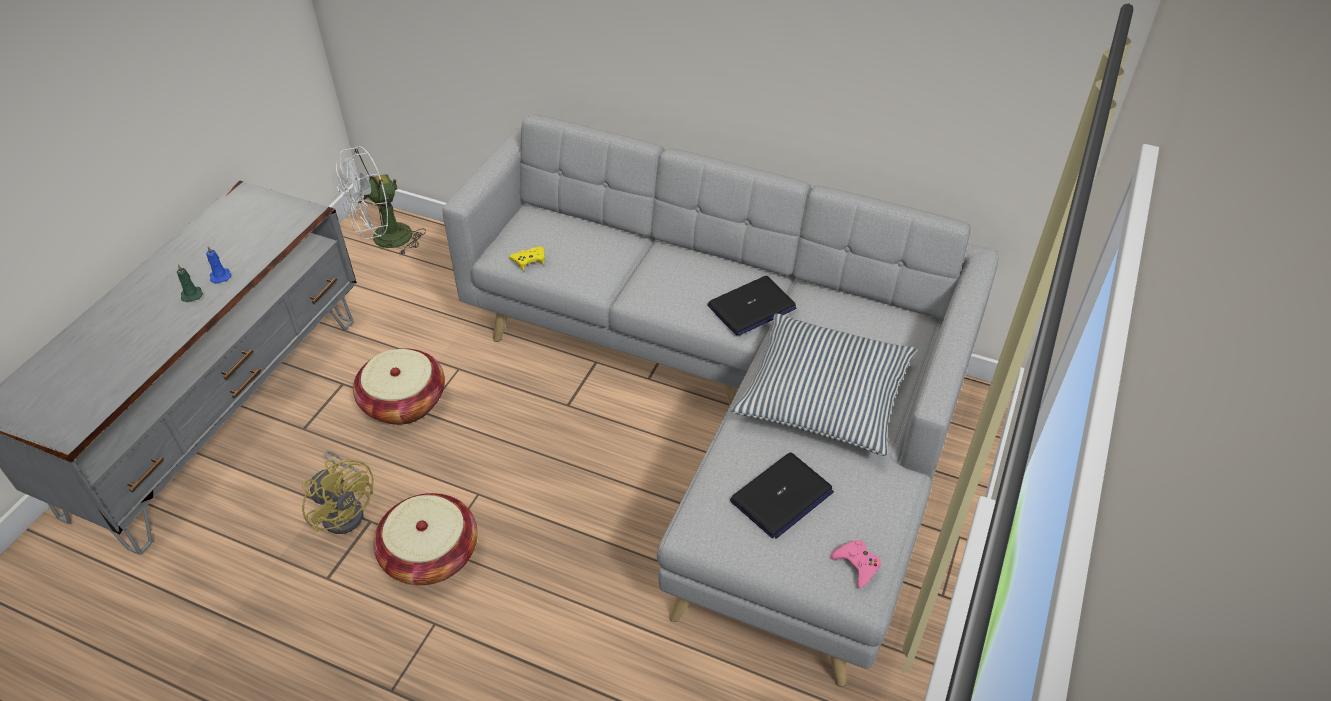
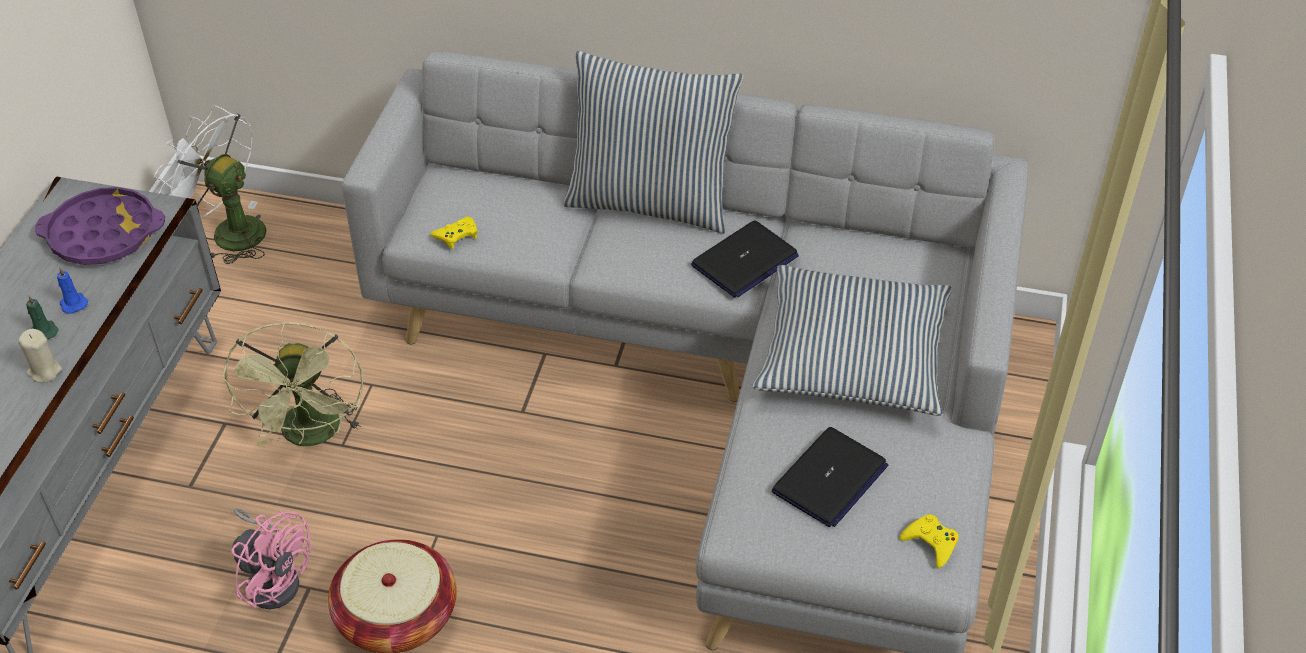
camera: 10 degrees left, 0 degrees up
yellow fan [302,451,374,534] -> pink fan [231,508,311,609]
white fan [336,146,426,256] -> white fan turned 75 degrees clockwise [154,105,266,264]
basket [353,348,445,425] -> green fan [222,321,363,447]
pink game controller [830,540,881,589] -> yellow game controller [900,514,959,568]
none -> beige candle [18,329,62,383]
none -> purple tray [35,187,165,265]
none -> pillow [563,51,743,233]

